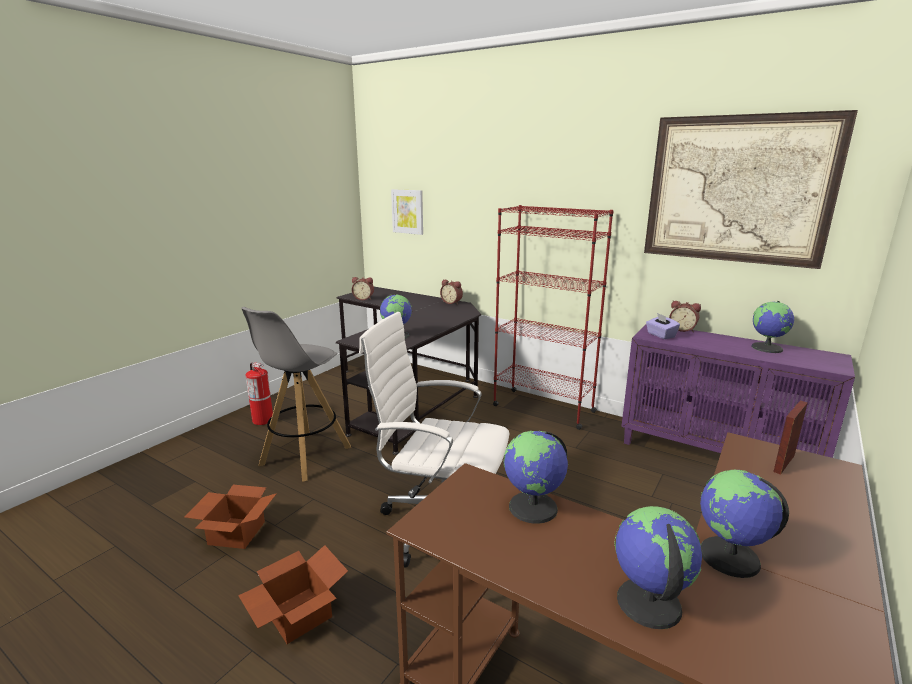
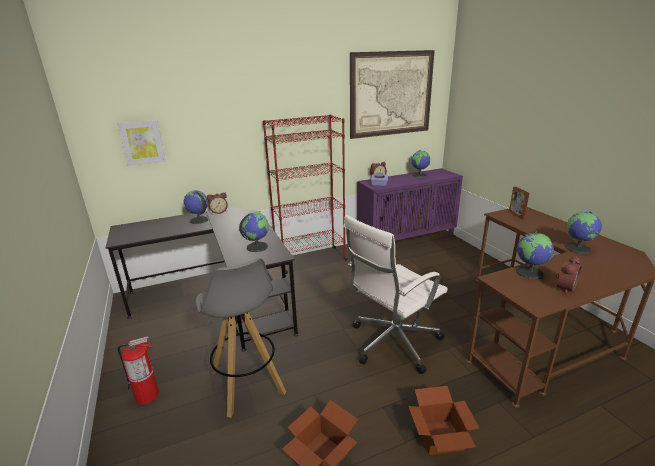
camera: 55 degrees left, 5 degrees up
alarm clock [352,277,374,300] -> alarm clock moved to [555,256,582,294]
globe [614,506,702,629] -> globe moved to [183,190,209,224]

